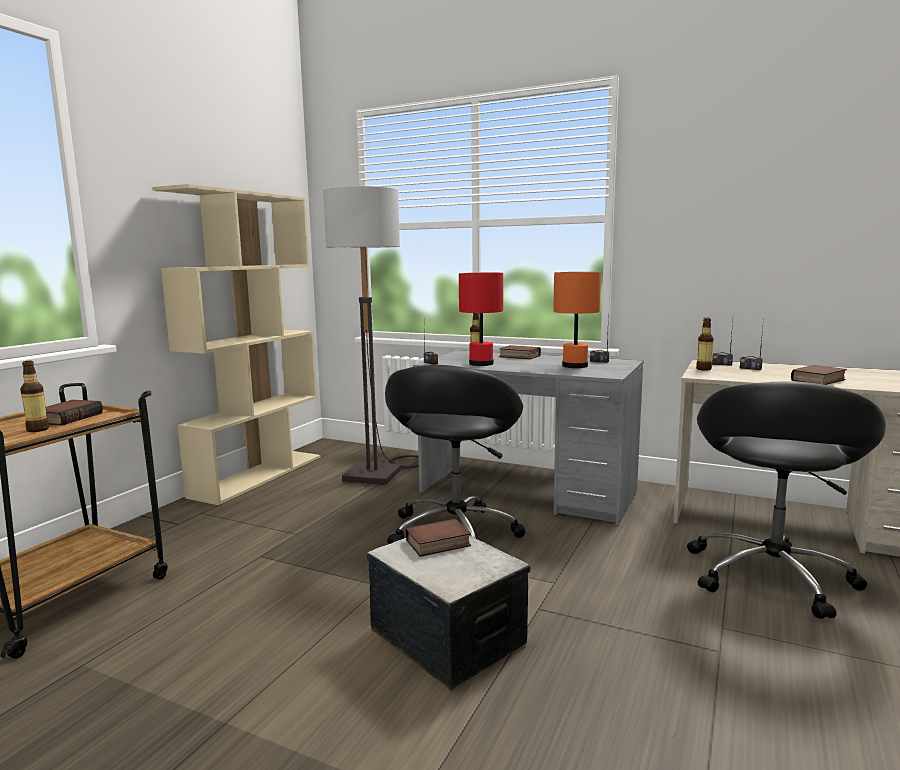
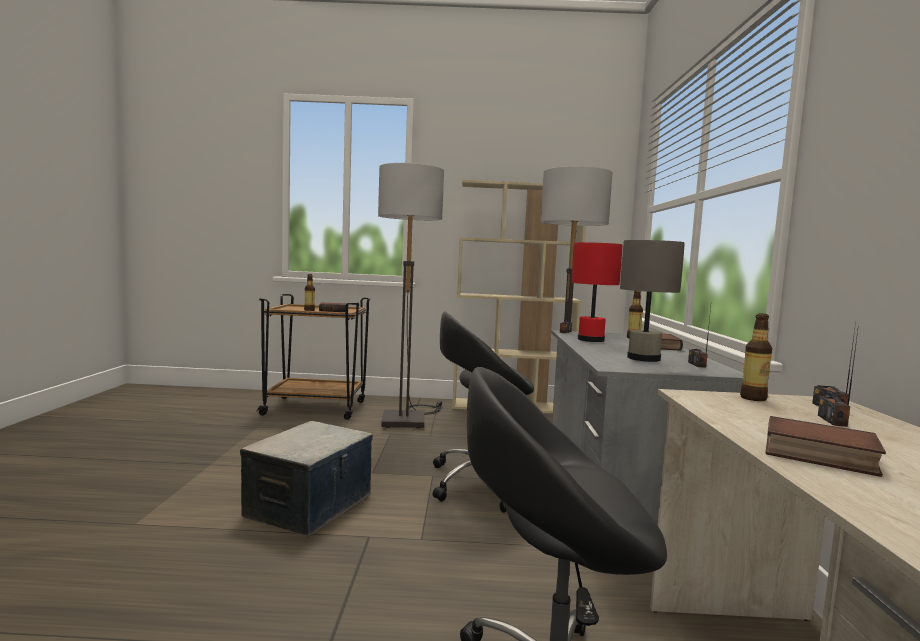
camera: 65 degrees right, 5 degrees down
book [406,519,471,557] -> none
orange table lamp [554,272,601,368] -> grey table lamp [620,240,685,362]
none -> floor lamp [378,163,444,428]

